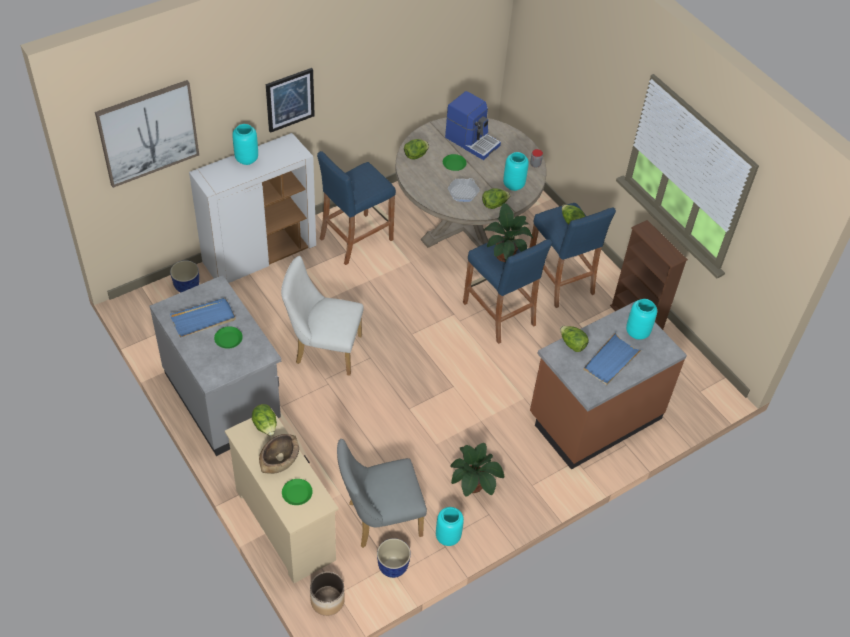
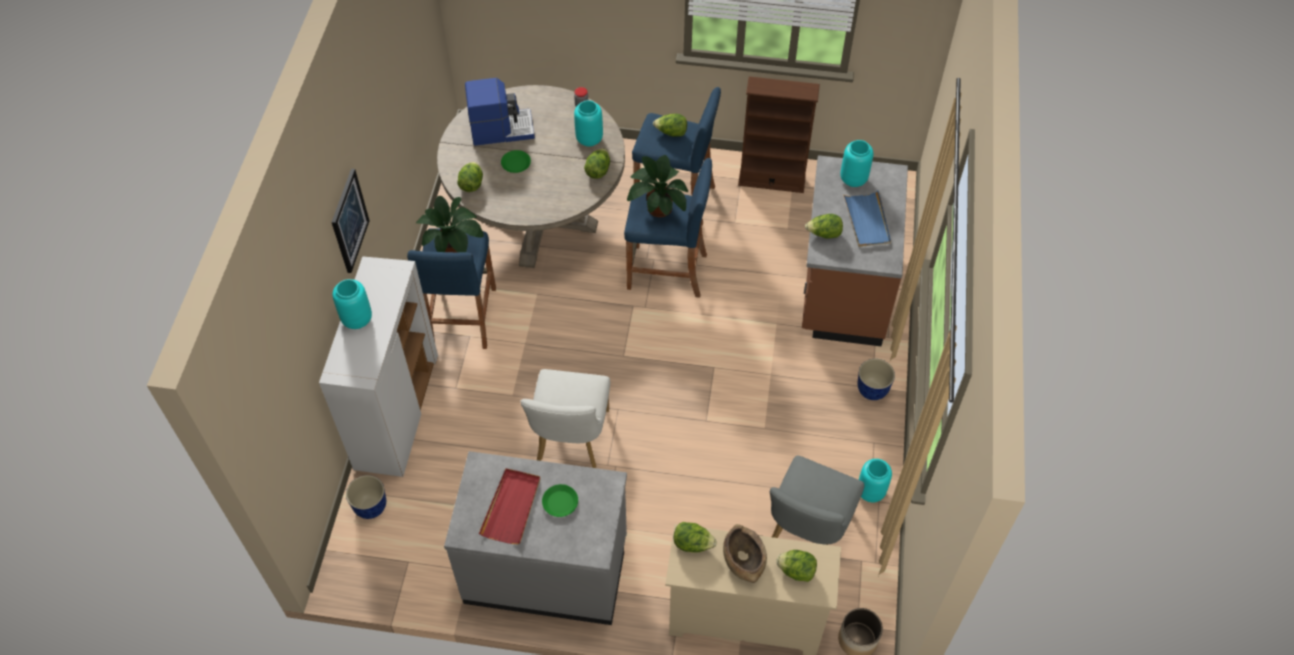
camera: 45 degrees left, 5 degrees up
picture [95,80,199,188] -> none
blue tray [170,298,236,337] -> red tray [479,468,540,544]
white chair [281,256,364,376] -> white chair turned 45 degrees counterclockwise [521,369,610,468]
green plate [282,479,313,505] -> lettuce [776,550,817,582]
planter [377,538,411,578] -> planter moved to [857,359,895,400]
frying pan [447,178,480,202] -> none
potted plant [450,443,504,497] -> potted plant moved to [415,196,484,252]

